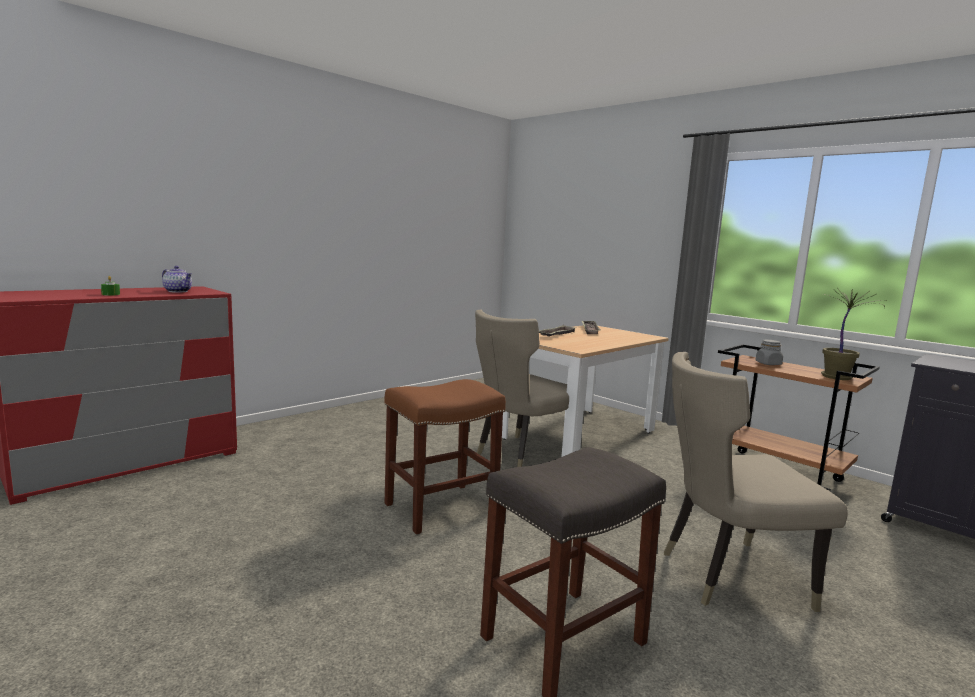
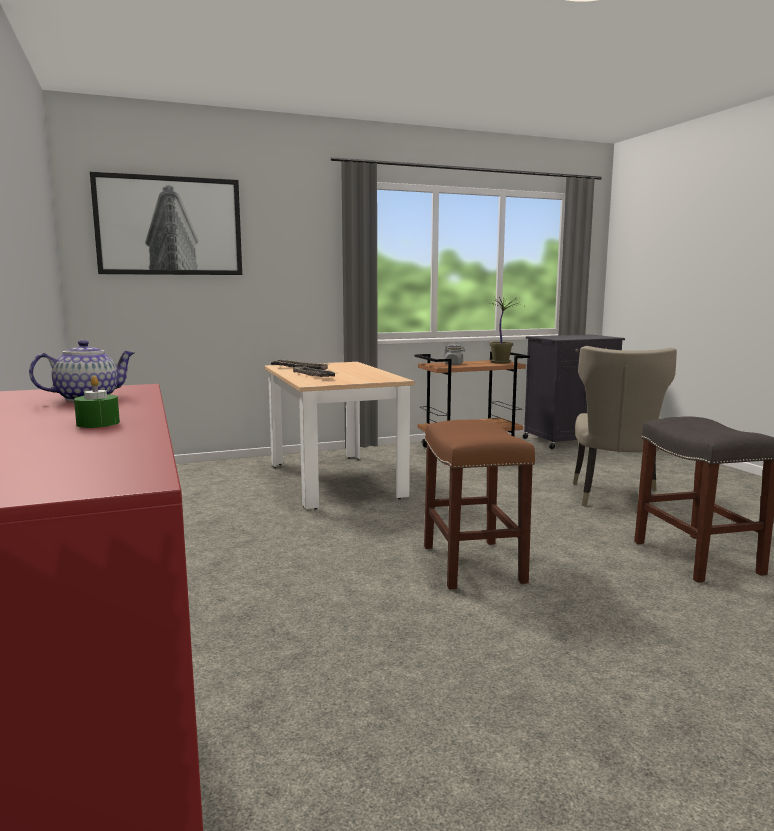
camera: 65 degrees left, 0 degrees up
beige chair [475,309,569,467] -> none
none -> picture [90,171,242,275]

